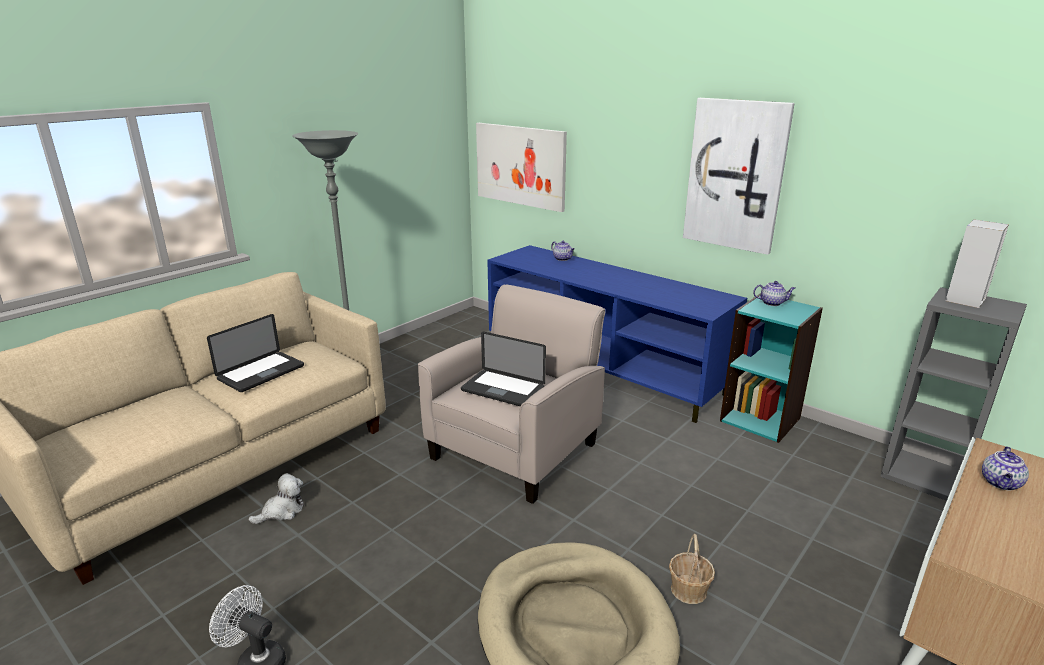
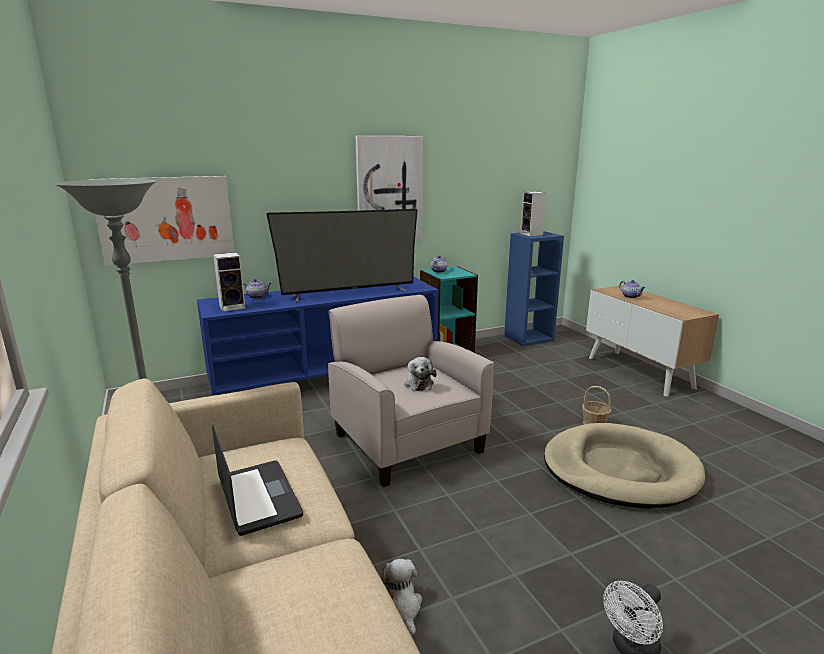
camera: 65 degrees left, 5 degrees down
laptop [461,332,546,406] -> plush toy [404,357,437,391]
grey bookcase [880,287,1027,501] -> blue bookcase [504,231,564,346]
none -> speaker [213,252,246,312]
none -> television [266,209,417,303]

